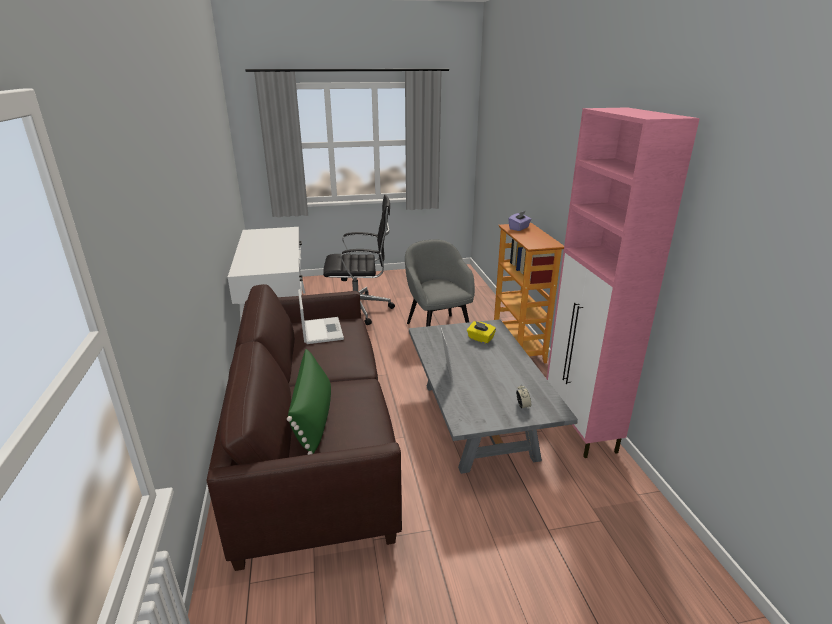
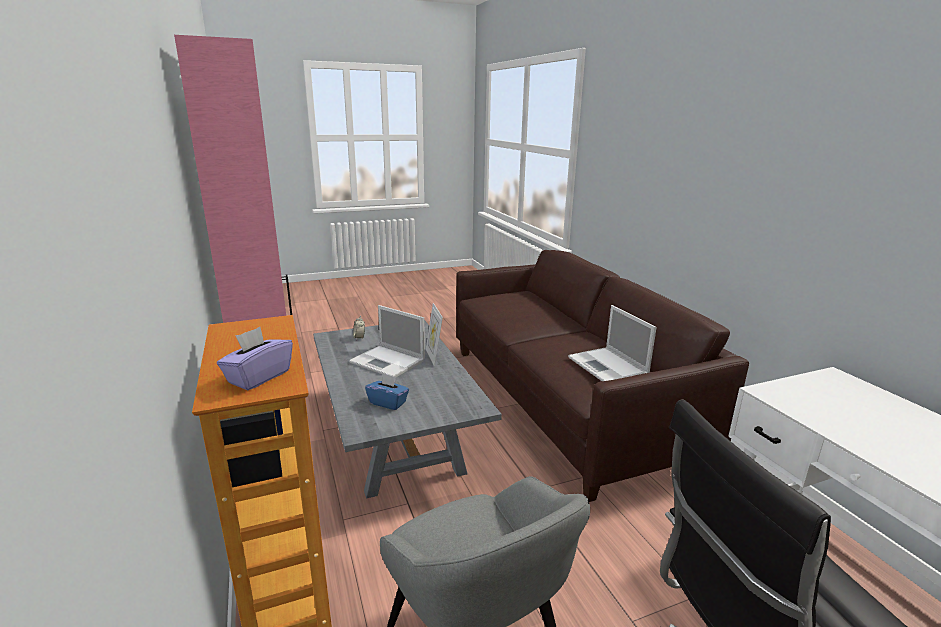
camera: 170 degrees right, 5 degrees down
green pillow [287,349,331,455] -> none
yellow tissue box [467,321,496,344] -> blue tissue box [365,373,409,410]
none -> laptop [349,305,425,377]

